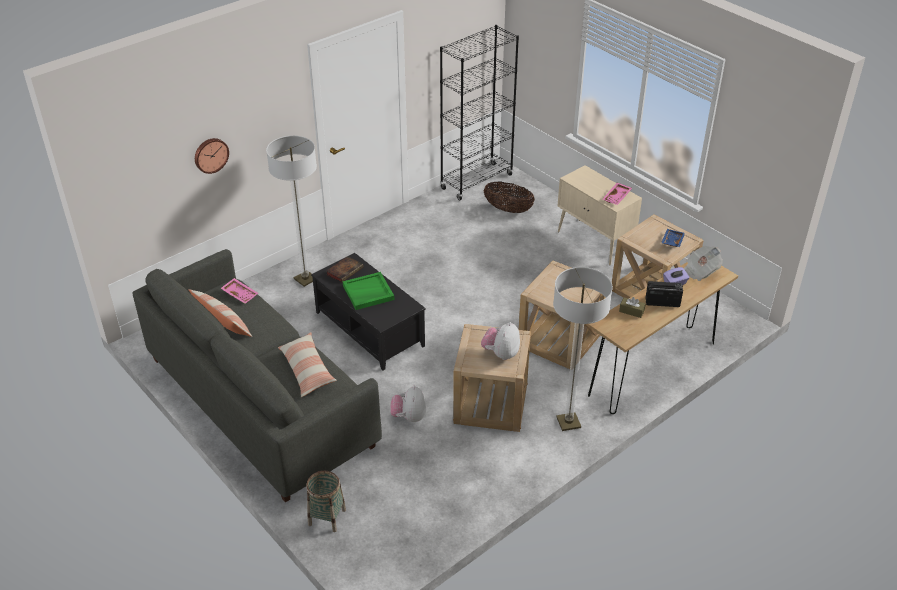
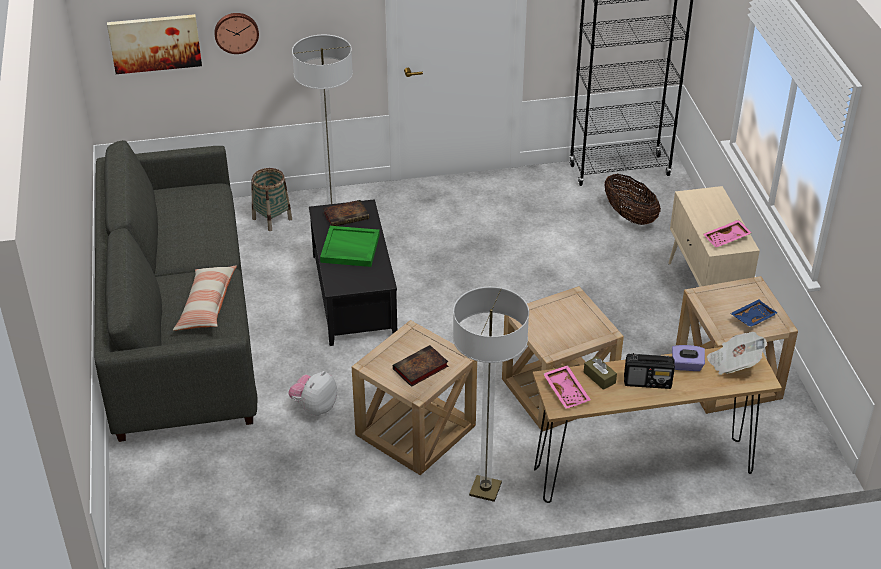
camera: 30 degrees right, 0 degrees up
pillow [188,289,252,337] -> none
pink tray [221,278,258,304] -> pink tray moved to [543,365,591,409]
basket [306,471,346,532] -> basket moved to [252,168,292,231]
plush toy [481,322,520,360] -> book [393,345,448,387]
radio [645,281,683,307] -> radio turned 150 degrees clockwise [624,353,675,389]
none -> picture [107,14,202,74]

